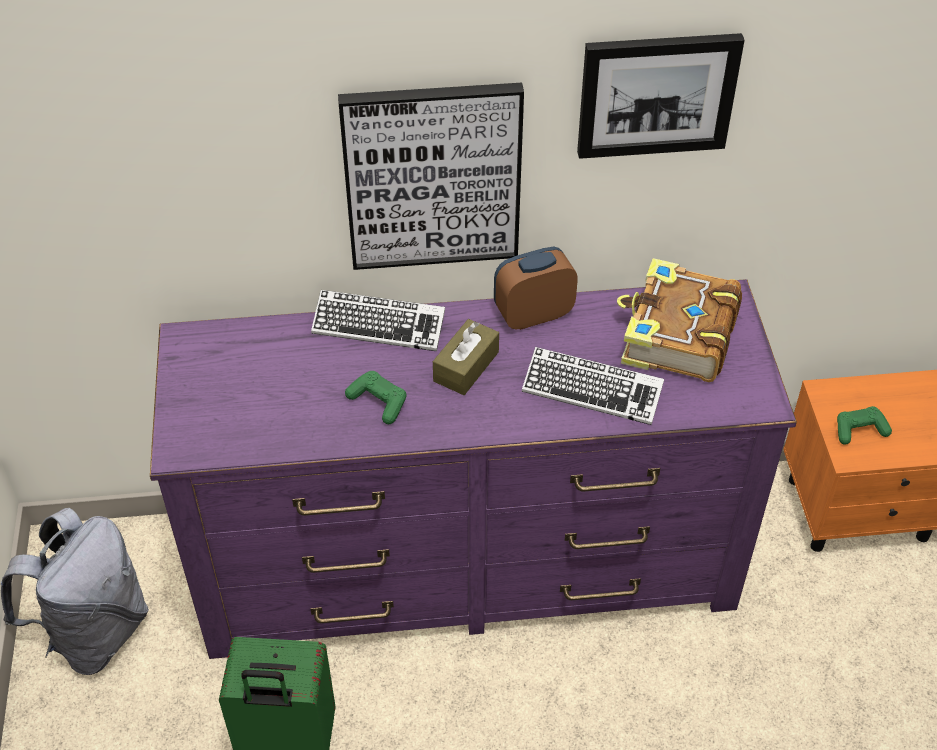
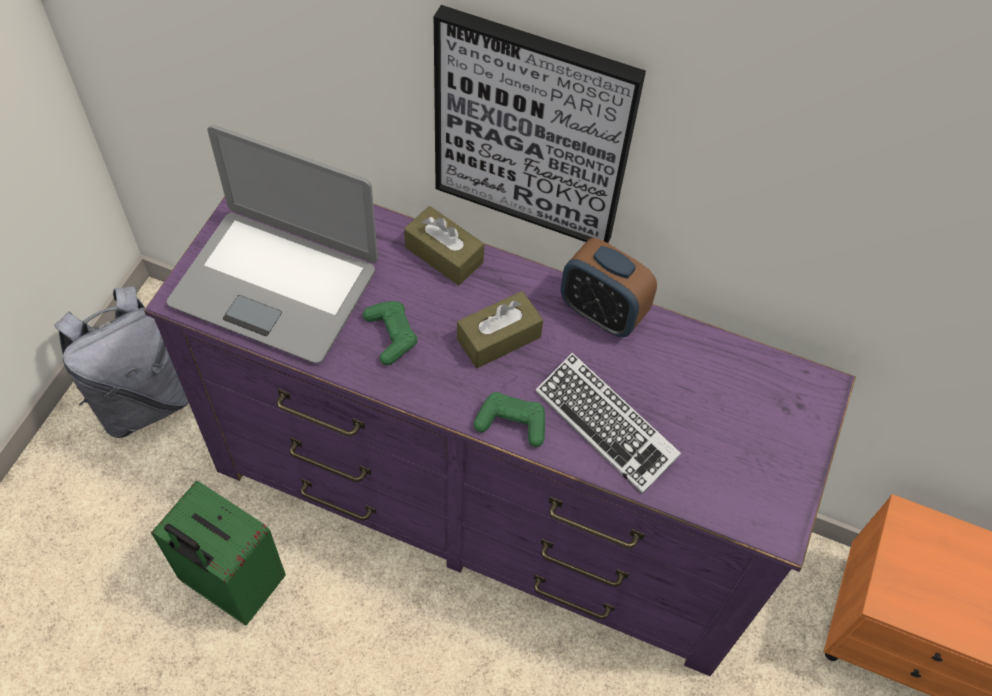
camera: 25 degrees right, 10 degrees up
keyboard [311,290,445,351] -> brown tissue box [404,206,484,285]
alarm clock [494,247,578,330] -> alarm clock turned 150 degrees counterclockwise [561,238,657,337]
picture [577,33,745,159] -> none
book [617,258,742,382] -> none
green game controller [837,406,892,445] -> green game controller moved to [474,392,545,447]
none -> laptop [167,125,378,364]

